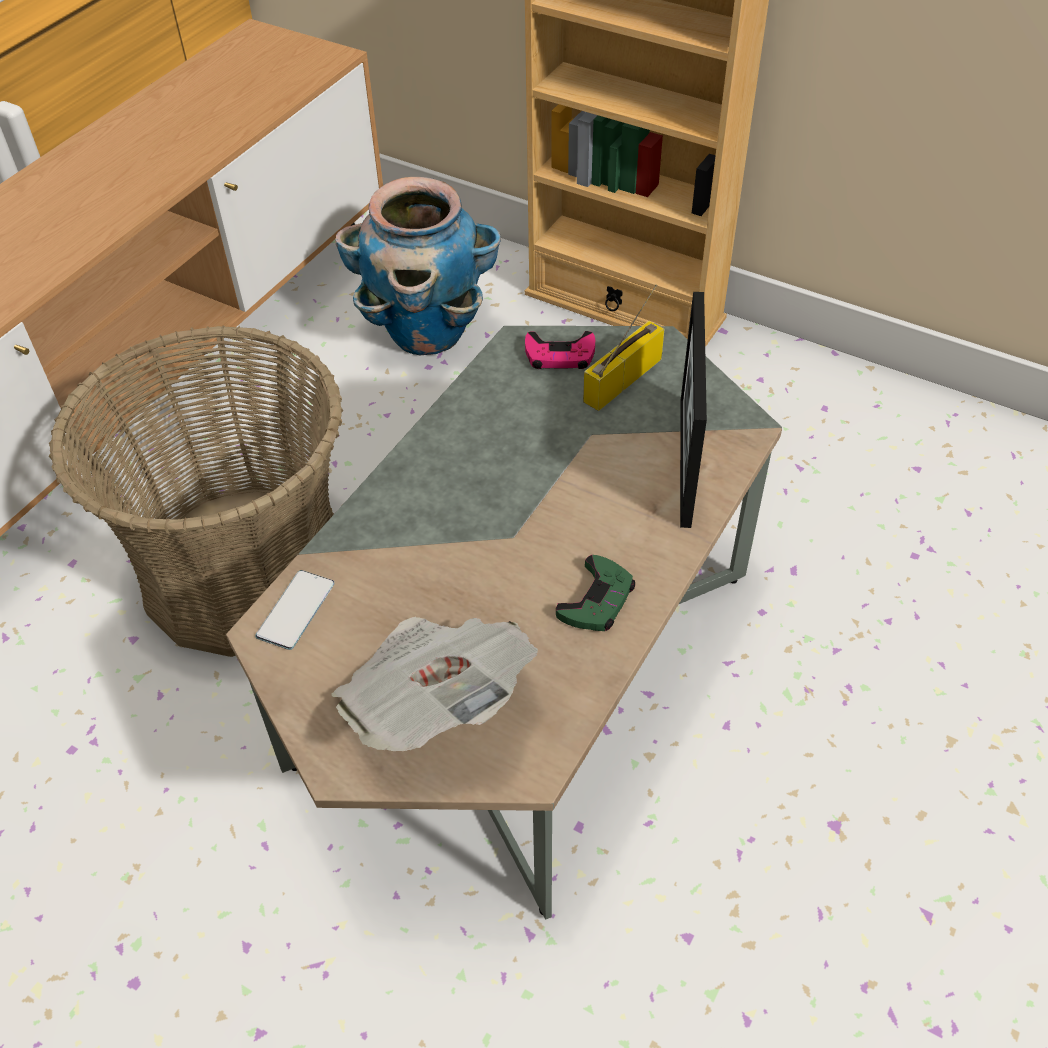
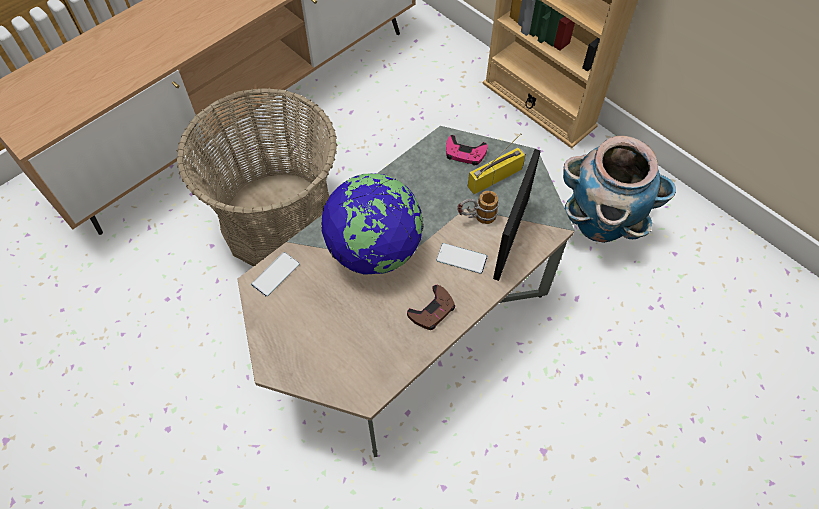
camera: 15 degrees right, 10 degrees up
newspaper [331,617,538,751] -> none
planter [335,177,501,355] -> planter moved to [563,136,676,243]
green game controller [556,555,635,631] -> brown game controller [407,284,455,330]
none -> globe [321,173,424,275]
none -> phone [436,243,488,274]
none -> mug [457,191,499,224]

